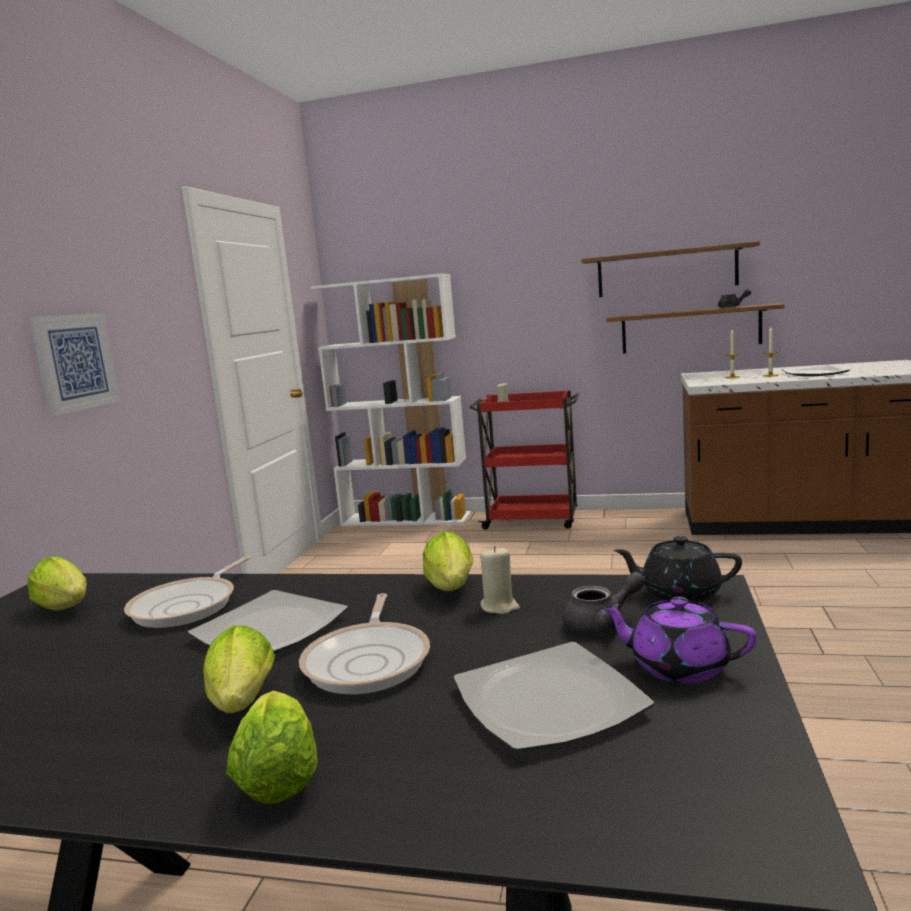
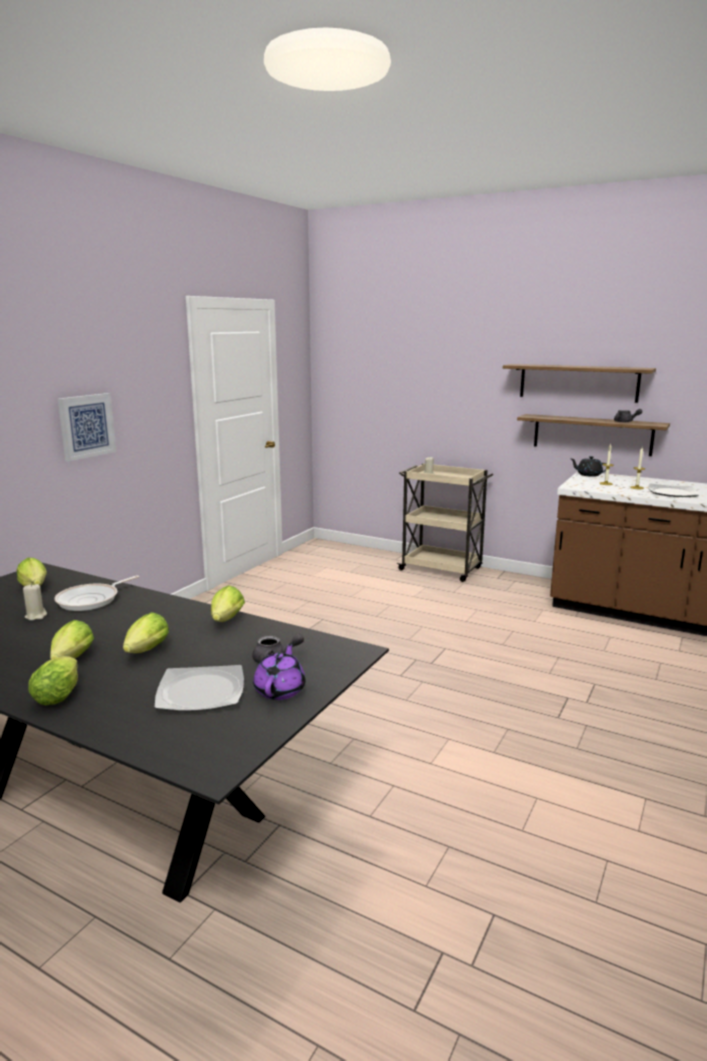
camera: 15 degrees right, 5 degrees up
plate [188,590,348,654] -> none
frying pan [299,593,430,694] -> lettuce [123,612,169,653]
white bookcase [311,274,471,526] -> none
red cart [469,390,579,530] -> beige cart [396,463,493,582]
beige candle [480,546,520,614] -> beige candle moved to [23,583,47,620]
purple teapot [599,597,757,683] -> purple teapot turned 60 degrees clockwise [253,643,306,700]
black teapot [614,536,742,602] -> black teapot moved to [570,456,607,477]

